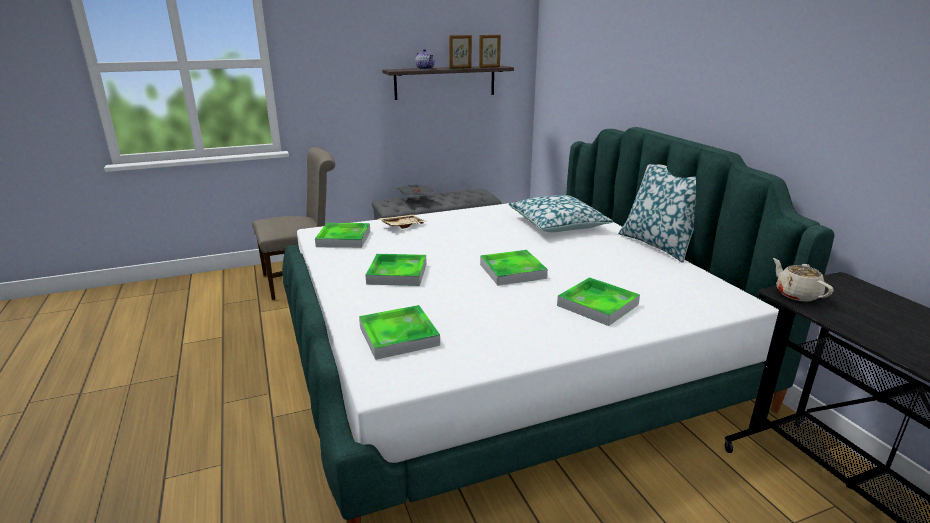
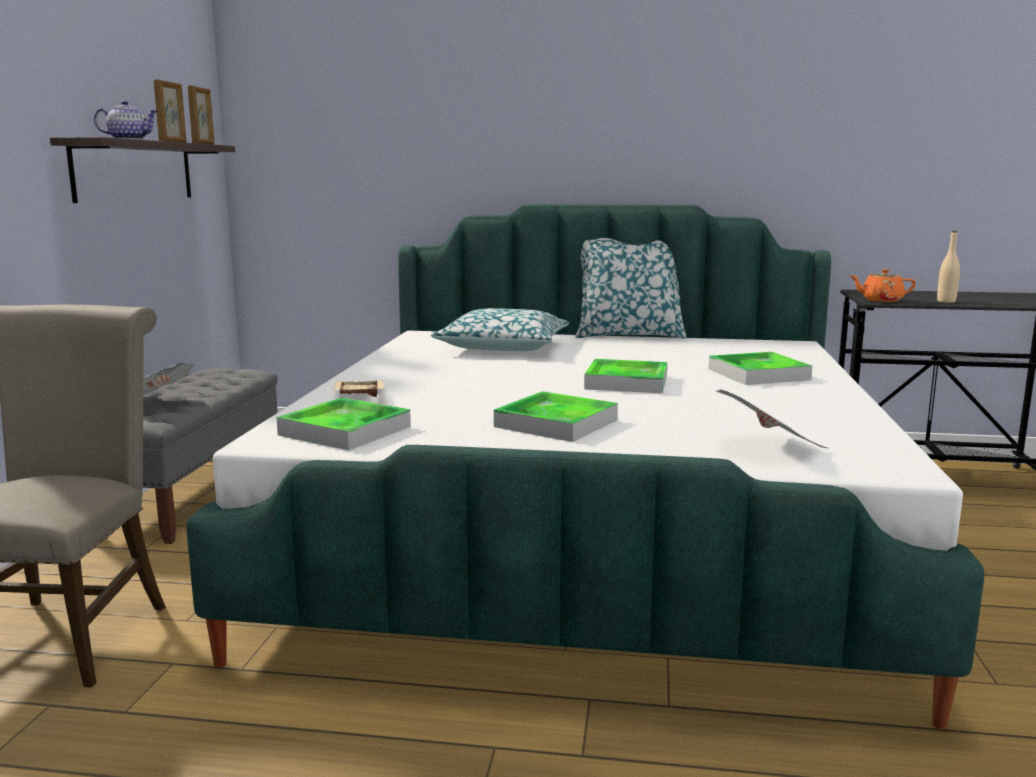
camera: 60 degrees left, 10 degrees down
tray [359,305,440,360] -> newspaper [717,389,827,448]
beige teapot [773,258,834,302] -> orange teapot [849,269,916,302]
none -> beige bottle [937,231,960,303]

